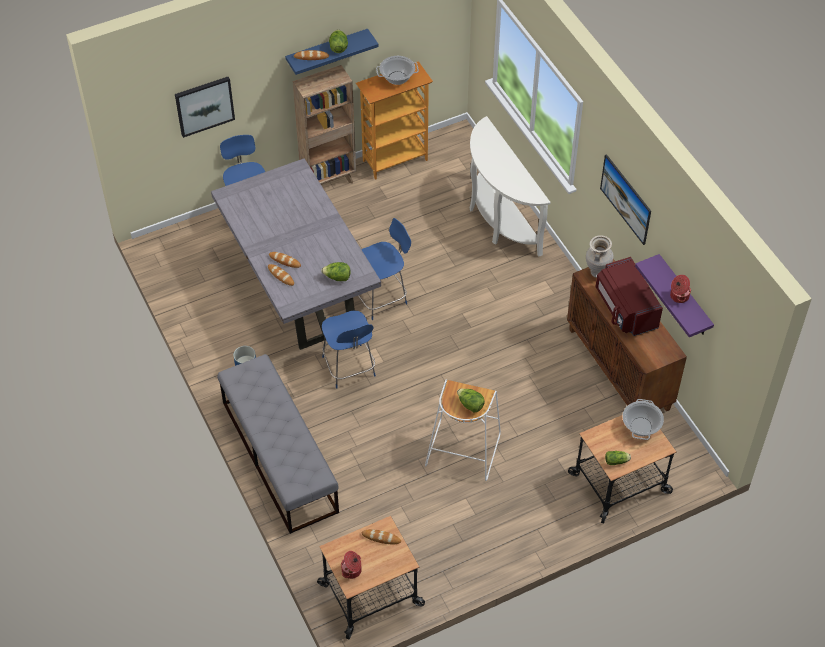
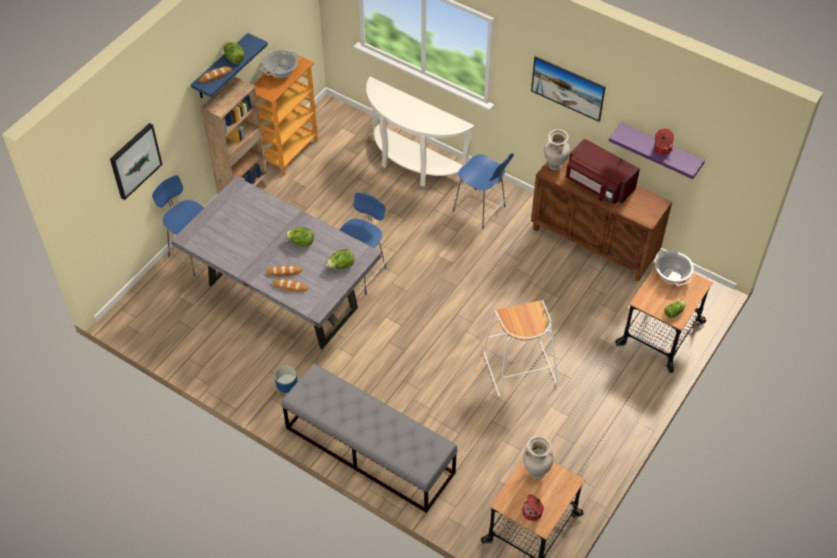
camera: 30 degrees left, 0 degrees up
blue chair [322,311,376,389] -> blue chair moved to [453,153,514,229]
bread [362,529,401,544] -> beige vase [523,436,554,479]
lettuce [457,389,485,412] -> lettuce moved to [285,227,314,246]

